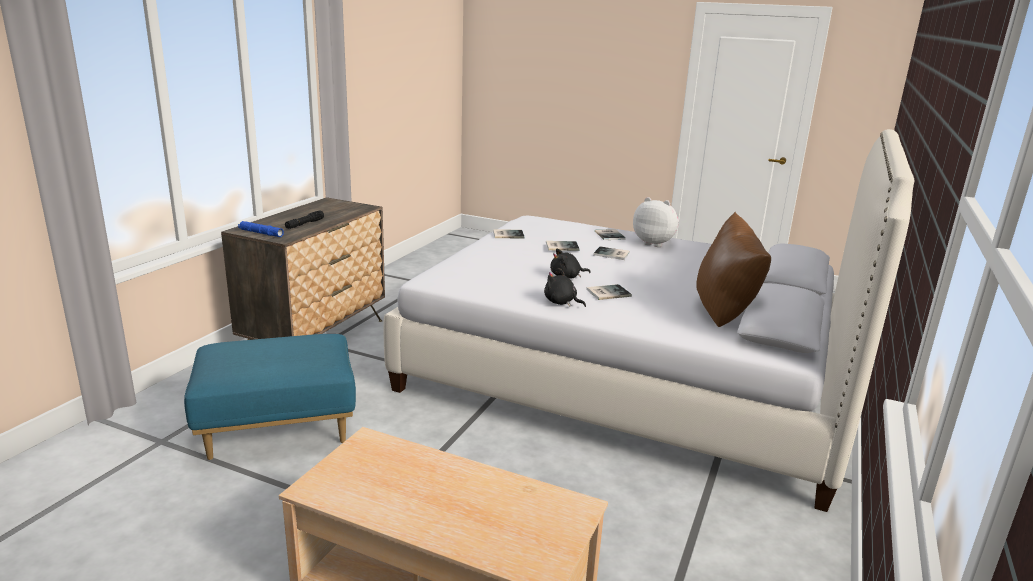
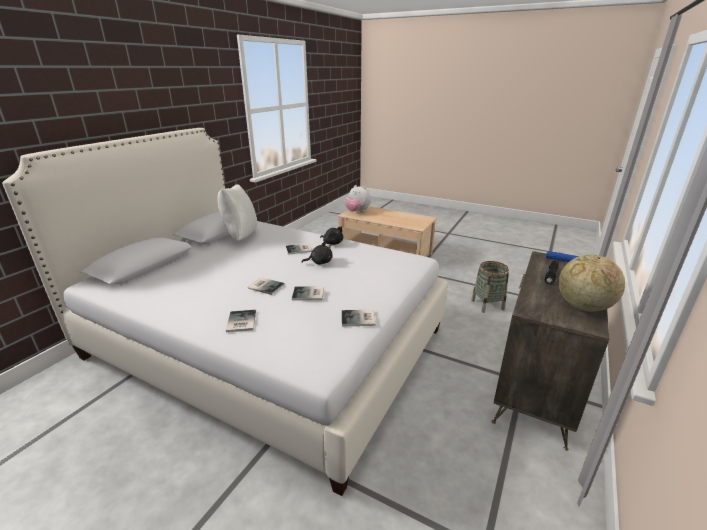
camera: 175 degrees left, 5 degrees up
blue ottoman [184,334,356,460] -> basket [471,261,509,313]
plush toy [633,197,679,247] -> plush toy moved to [345,185,371,212]
brown pillow [696,212,771,327] -> white pillow [217,184,257,241]
none -> globe [559,255,625,312]

